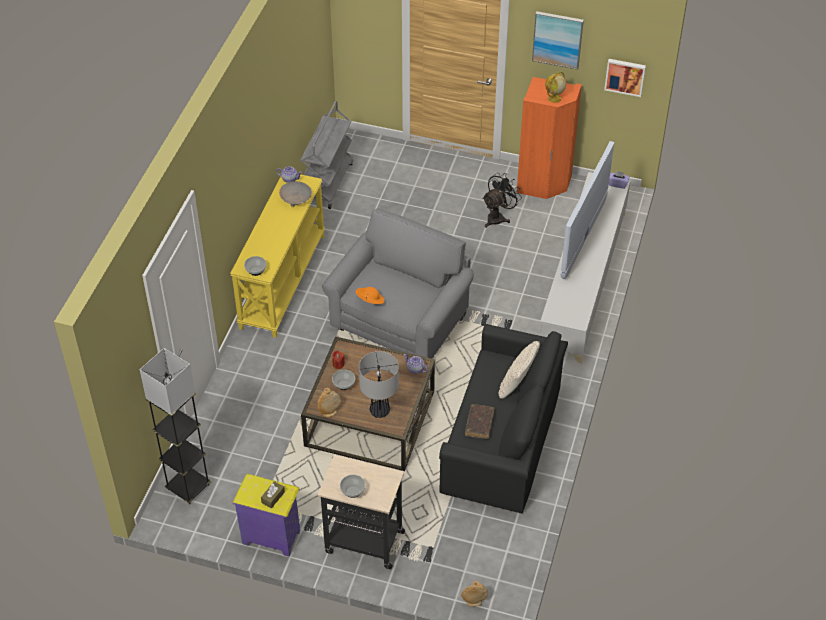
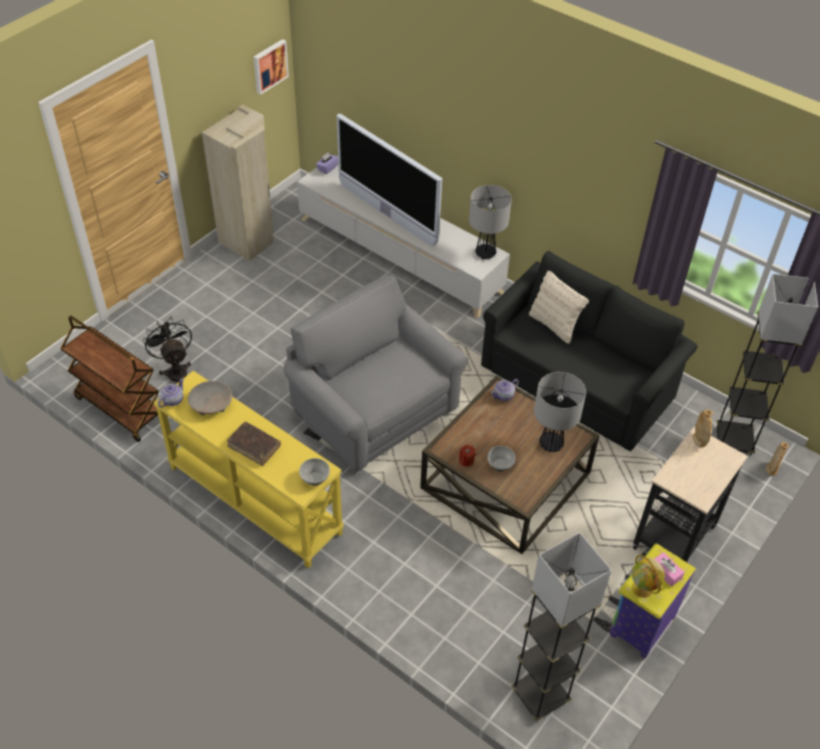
camera: 70 degrees left, 0 degrees up
brown tissue box [261,481,285,508] -> pink tissue box [654,552,685,587]
grey cart [300,101,353,209] -> brown cart [60,316,159,442]
beige vase [318,388,341,417] -> beige vase moved to [693,409,713,447]
bowl [340,475,365,498] -> none
orange hat [356,287,384,304] -> none
brown book [465,404,495,439] -> brown book moved to [227,422,281,466]
black fan [482,173,522,228] -> black fan moved to [143,317,192,382]
orange cabinet [517,77,582,199] -> beige cabinet [202,104,274,261]
picture [532,11,584,70] -> none
globe [545,72,566,103] -> globe moved to [632,555,665,598]
none -> table lamp [469,185,512,260]
none -> grey floor lamp [717,274,818,455]

